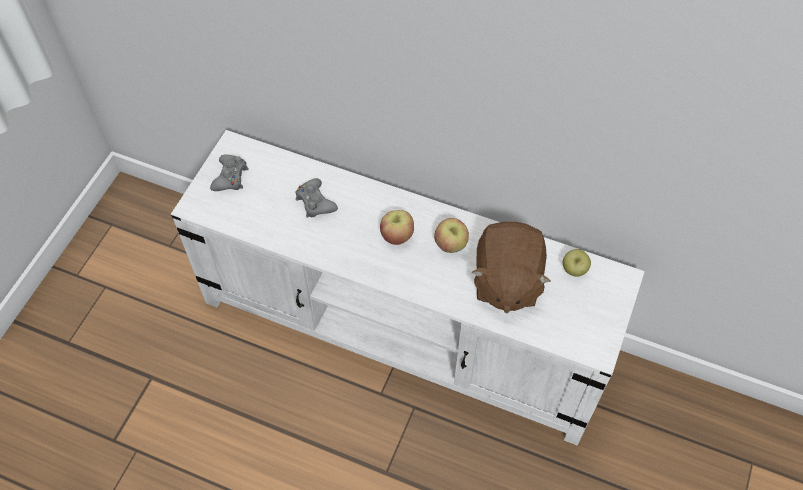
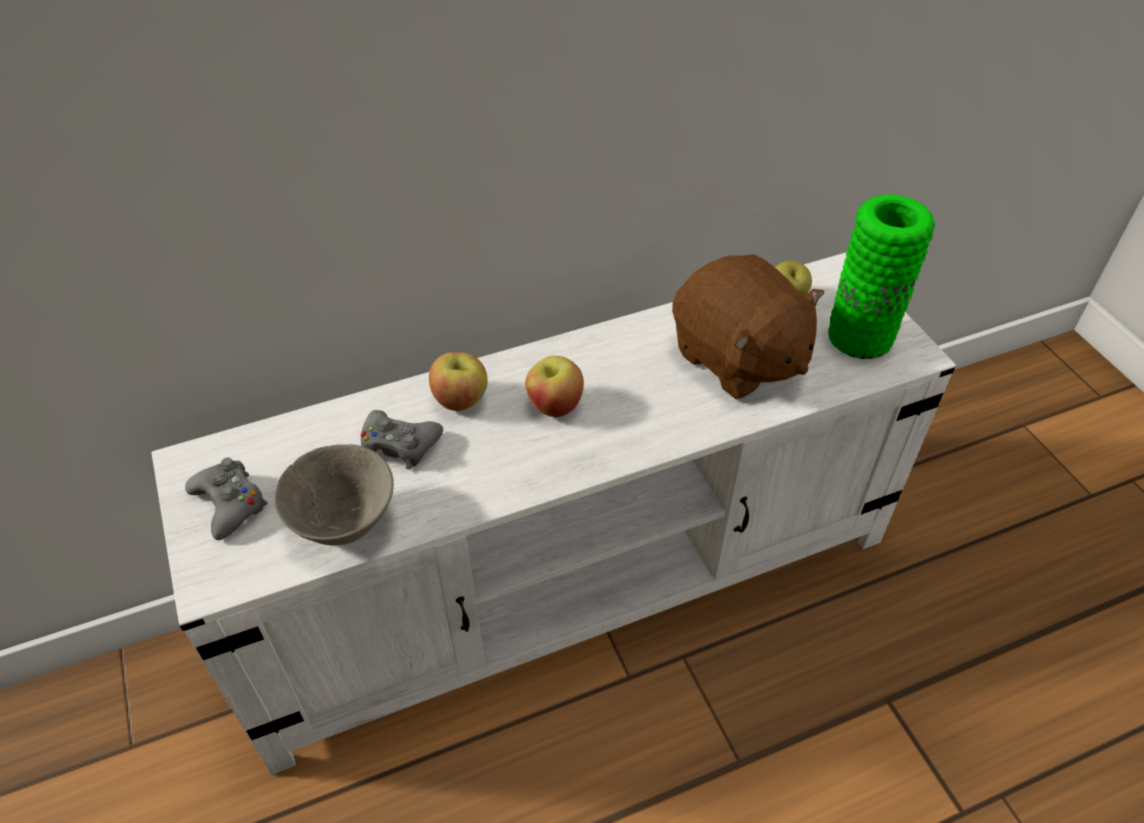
camera: 45 degrees left, 10 degrees down
apple [434,218,469,253] -> apple moved to [429,352,488,411]
none -> grey bowl [274,444,394,546]
none -> green vase [828,194,935,359]

